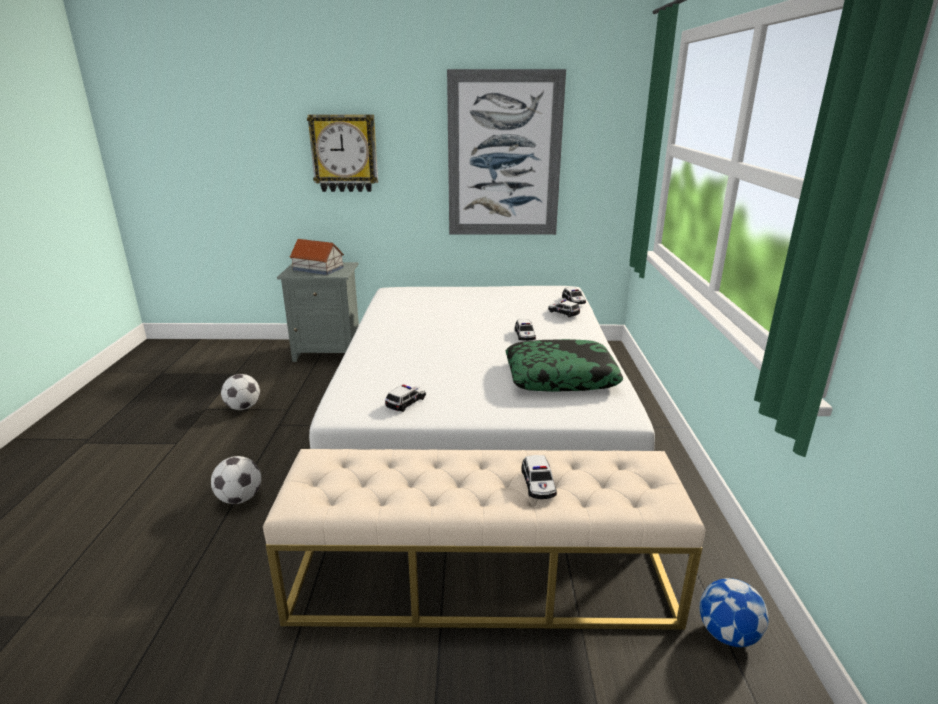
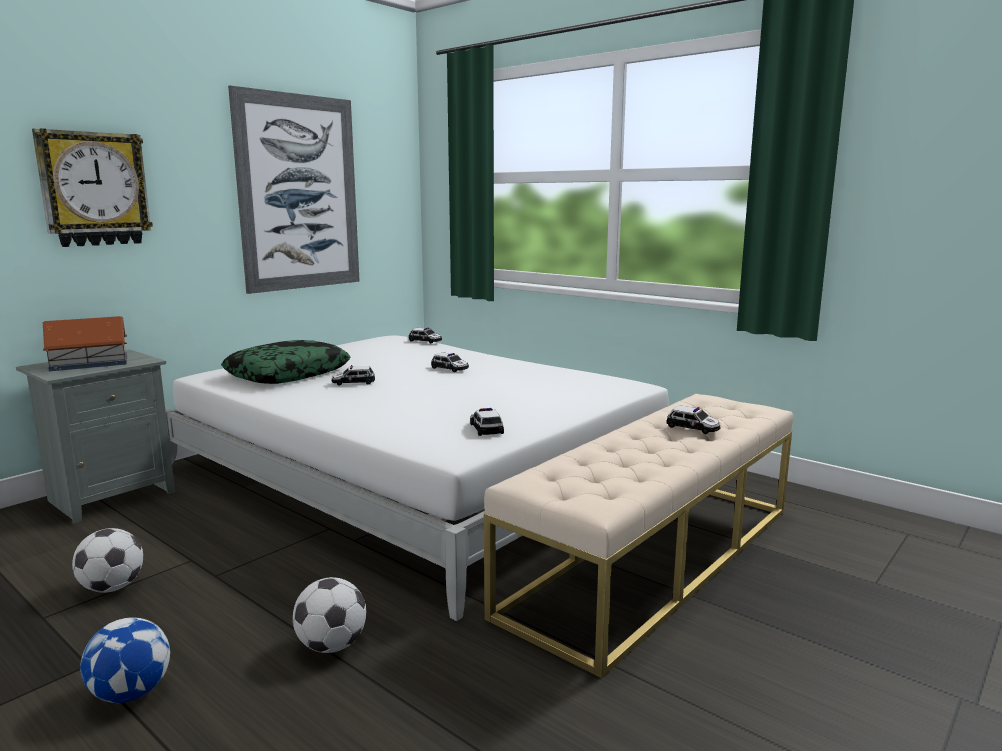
camera: 50 degrees left, 10 degrees down
pillow [506,339,623,392] -> pillow moved to [221,340,350,384]
toy car [548,300,580,317] -> toy car moved to [332,365,375,386]
football [700,578,769,647] -> football moved to [80,617,170,703]

